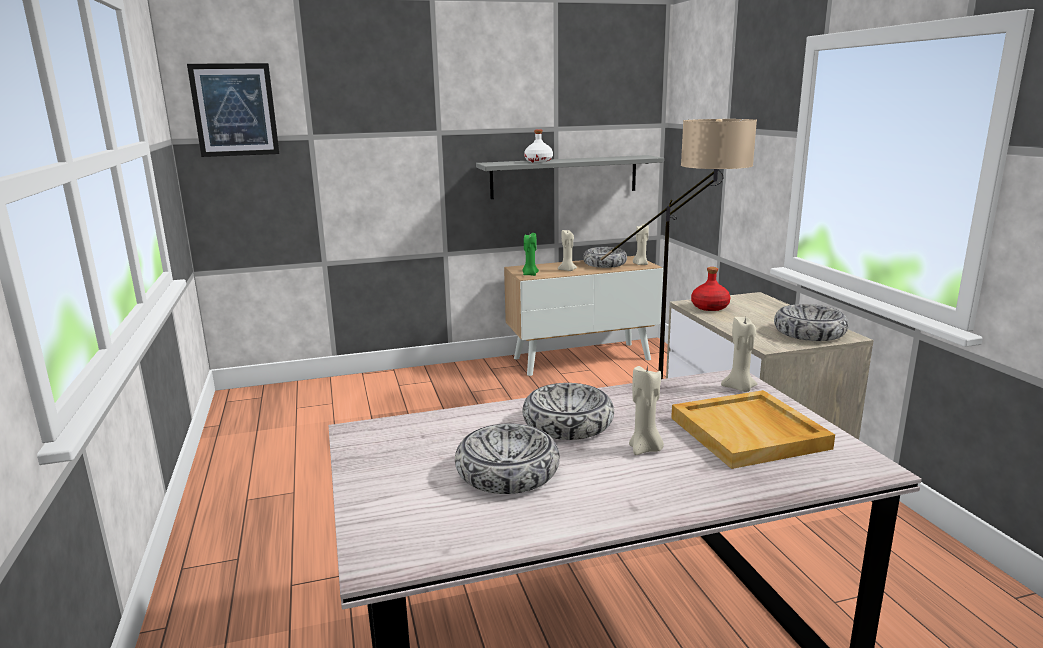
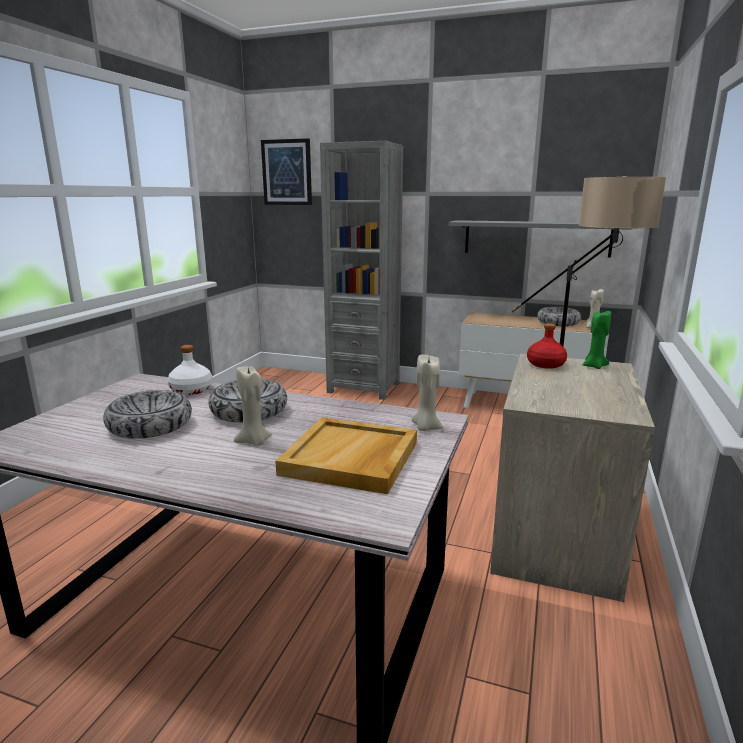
camera: 35 degrees right, 0 degrees up
green candle [522,233,539,276] -> green candle moved to [583,311,611,369]
white bottle [524,129,553,163] -> white bottle moved to [167,345,213,395]
beige candle [558,230,577,271] -> none
bowl [774,304,849,341] -> none
none -> grey bookcase [320,141,403,400]

